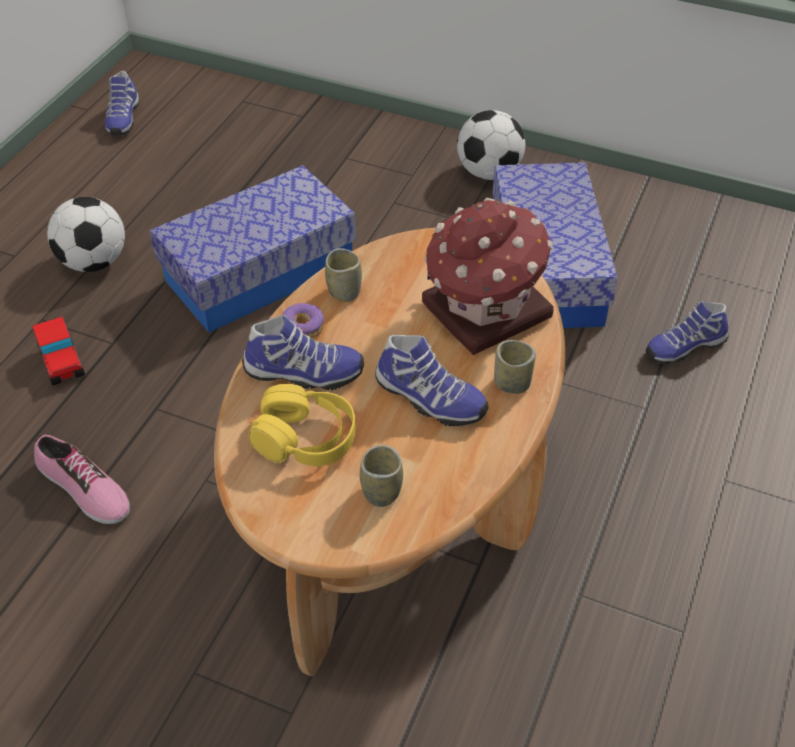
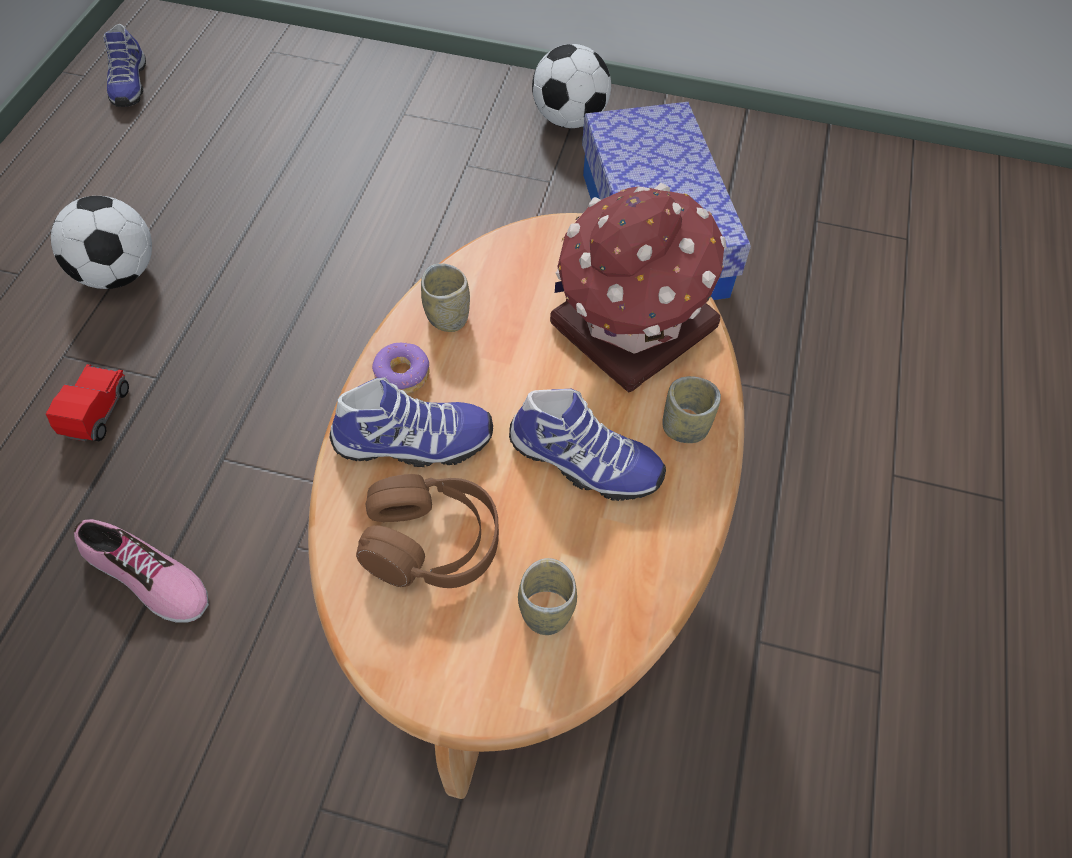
camera: 10 degrees left, 10 degrees up
toy car [32,316,85,385] -> toy car turned 135 degrees counterclockwise [45,364,129,442]
storage box [150,165,356,333] -> none
yellow headphones [249,384,356,466] -> brown headphones [356,474,499,588]
shoe [646,301,729,365] -> none

